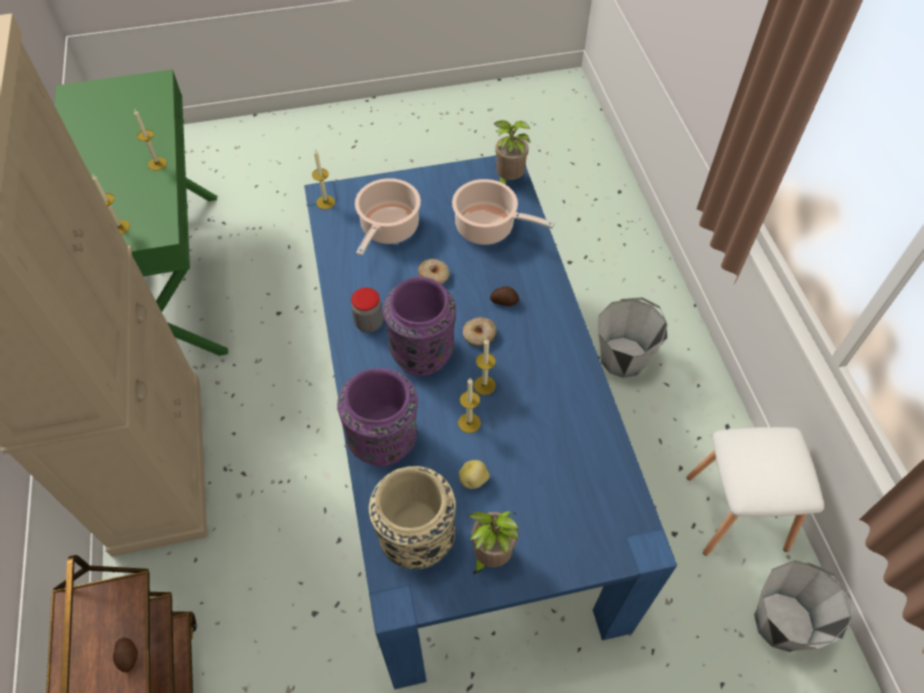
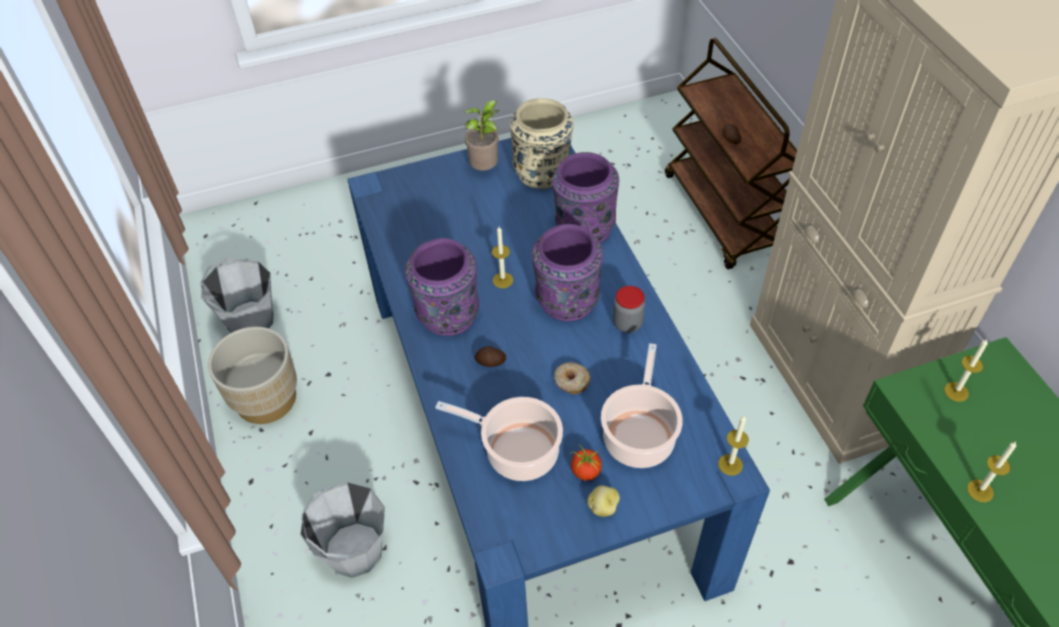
camera: 175 degrees right, 5 degrees down
candle [458,379,481,433] -> none
potato [459,460,490,489] -> potato moved to [587,486,620,517]
donut [463,317,497,346] -> none
potted plant [494,120,530,184] -> none
white stool [687,427,824,556] -> beige planter [208,327,297,424]
none -> purple vase [405,238,479,336]
none -> tomato [570,443,602,481]

